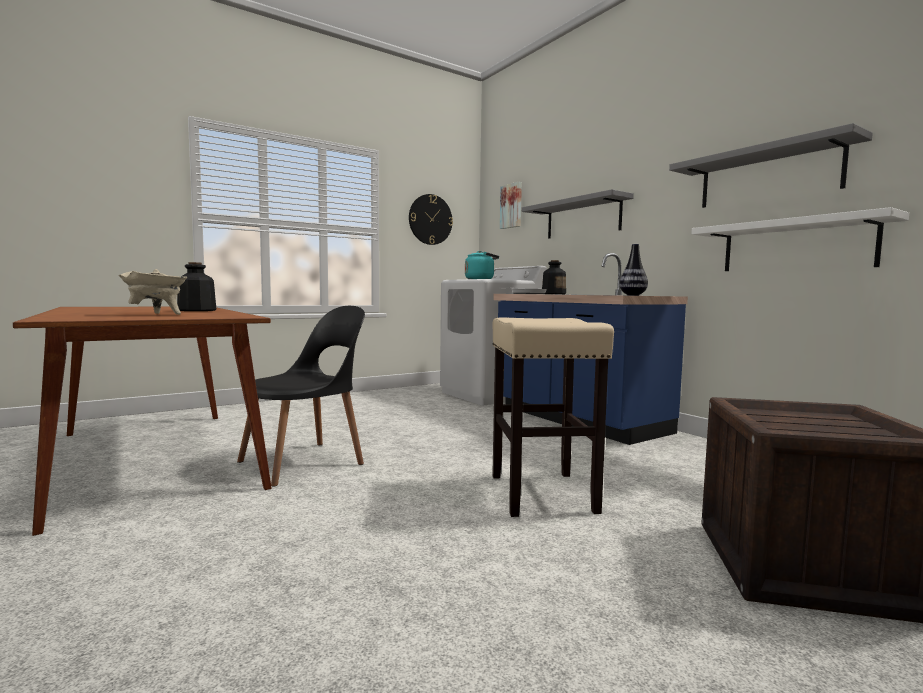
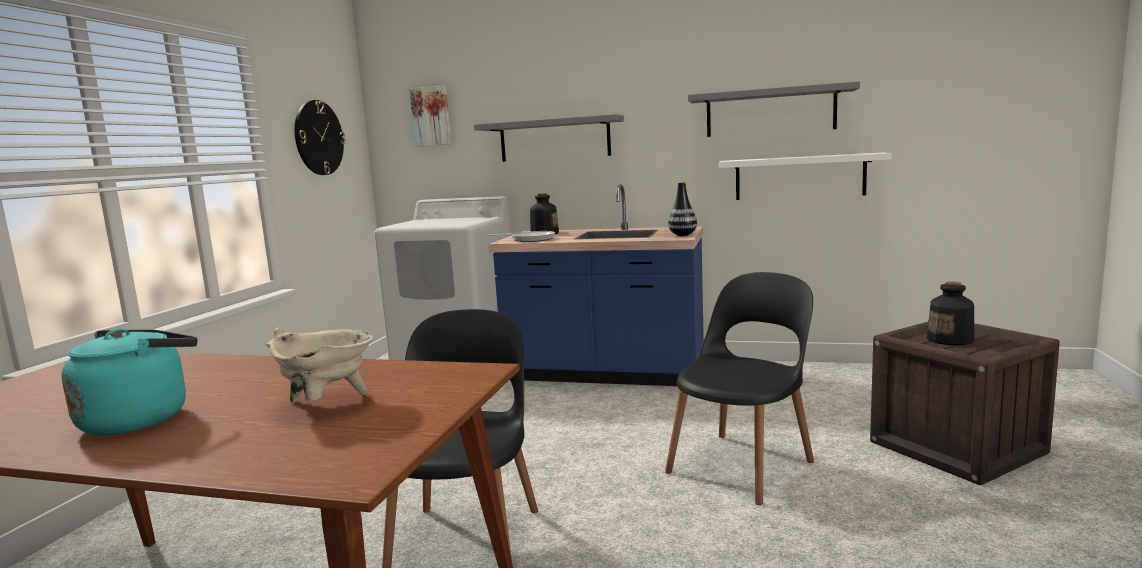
camera: 40 degrees left, 5 degrees up
bottle [177,262,216,311] -> bottle moved to [927,282,974,345]
turquoise kettle [465,251,499,279] -> turquoise kettle moved to [61,329,197,435]
beige stool [492,317,614,517] -> black chair [665,272,814,505]

